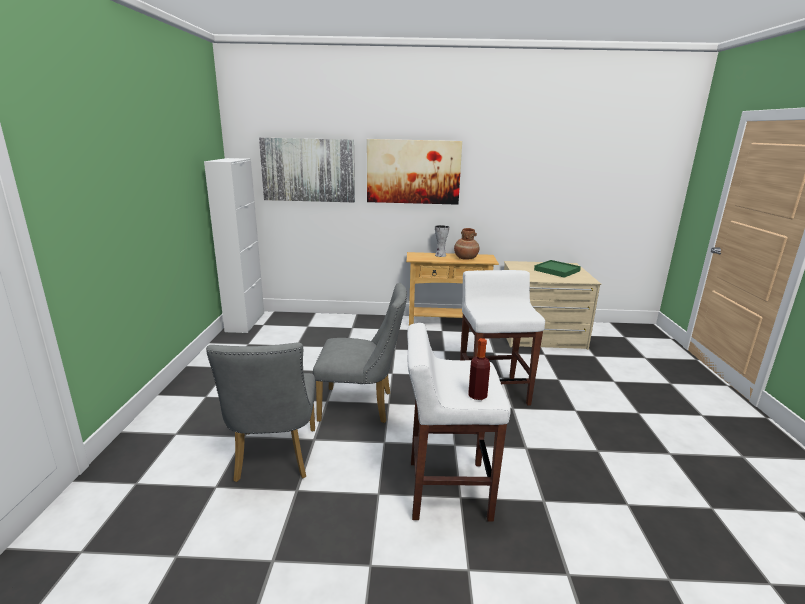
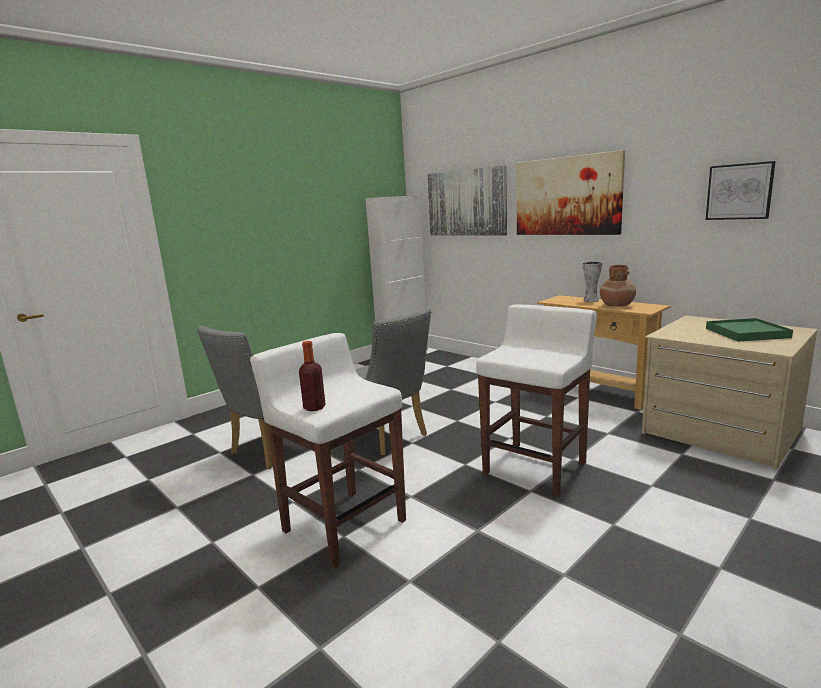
camera: 45 degrees right, 5 degrees down
none -> picture [706,161,776,220]

